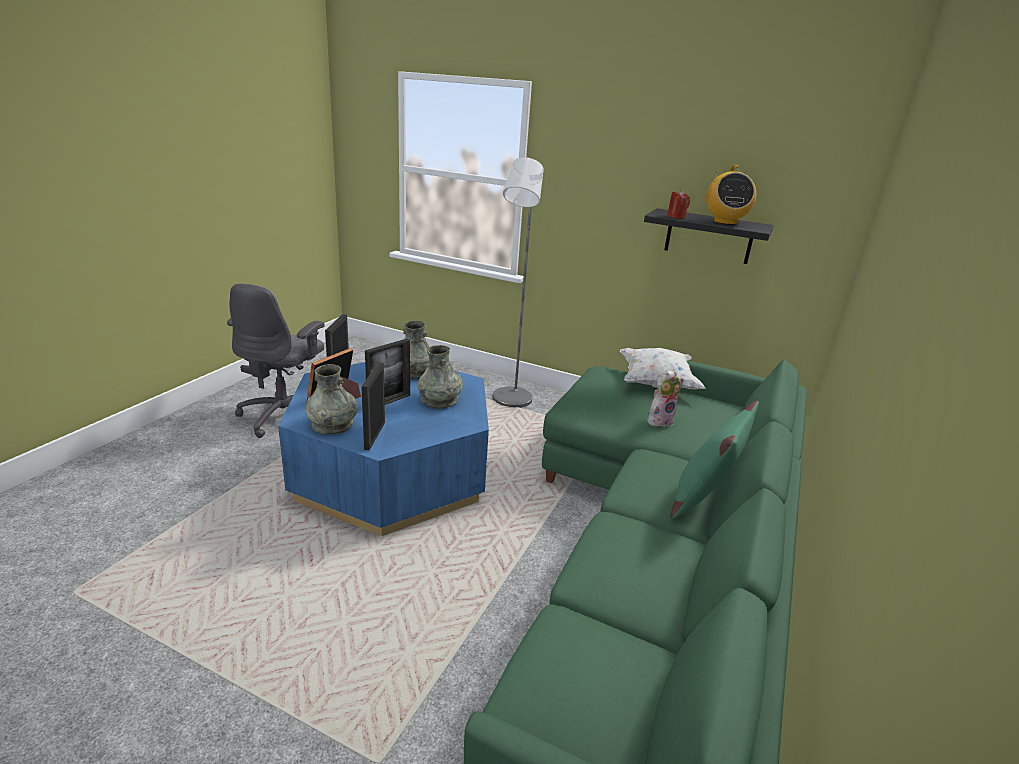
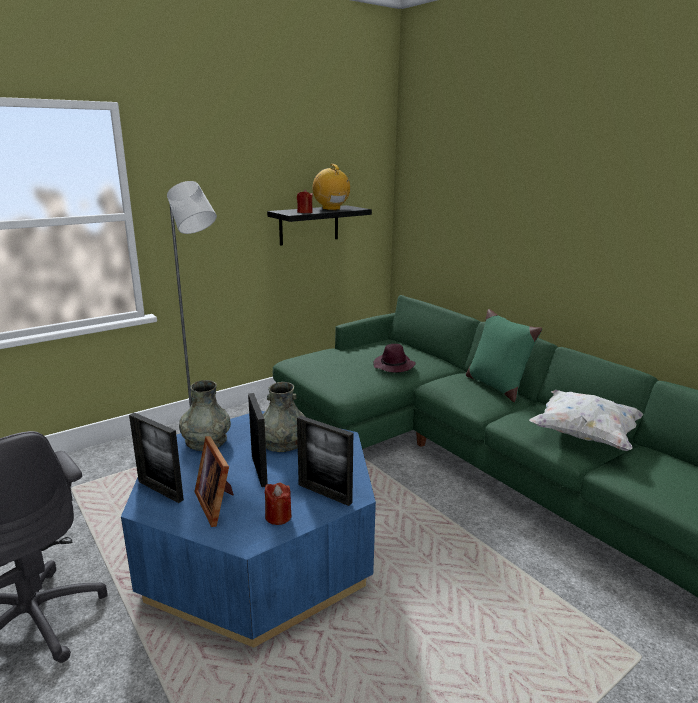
camera: 60 degrees left, 5 degrees down
grey vase [306,364,358,434] -> red candle [265,483,291,525]
white pillow [620,348,706,389] -> white pillow moved to [529,390,643,451]
plush toy [647,369,683,427] -> purple hat [373,344,416,372]
radio [706,165,756,225] -> radio turned 150 degrees counterclockwise [312,164,350,210]

